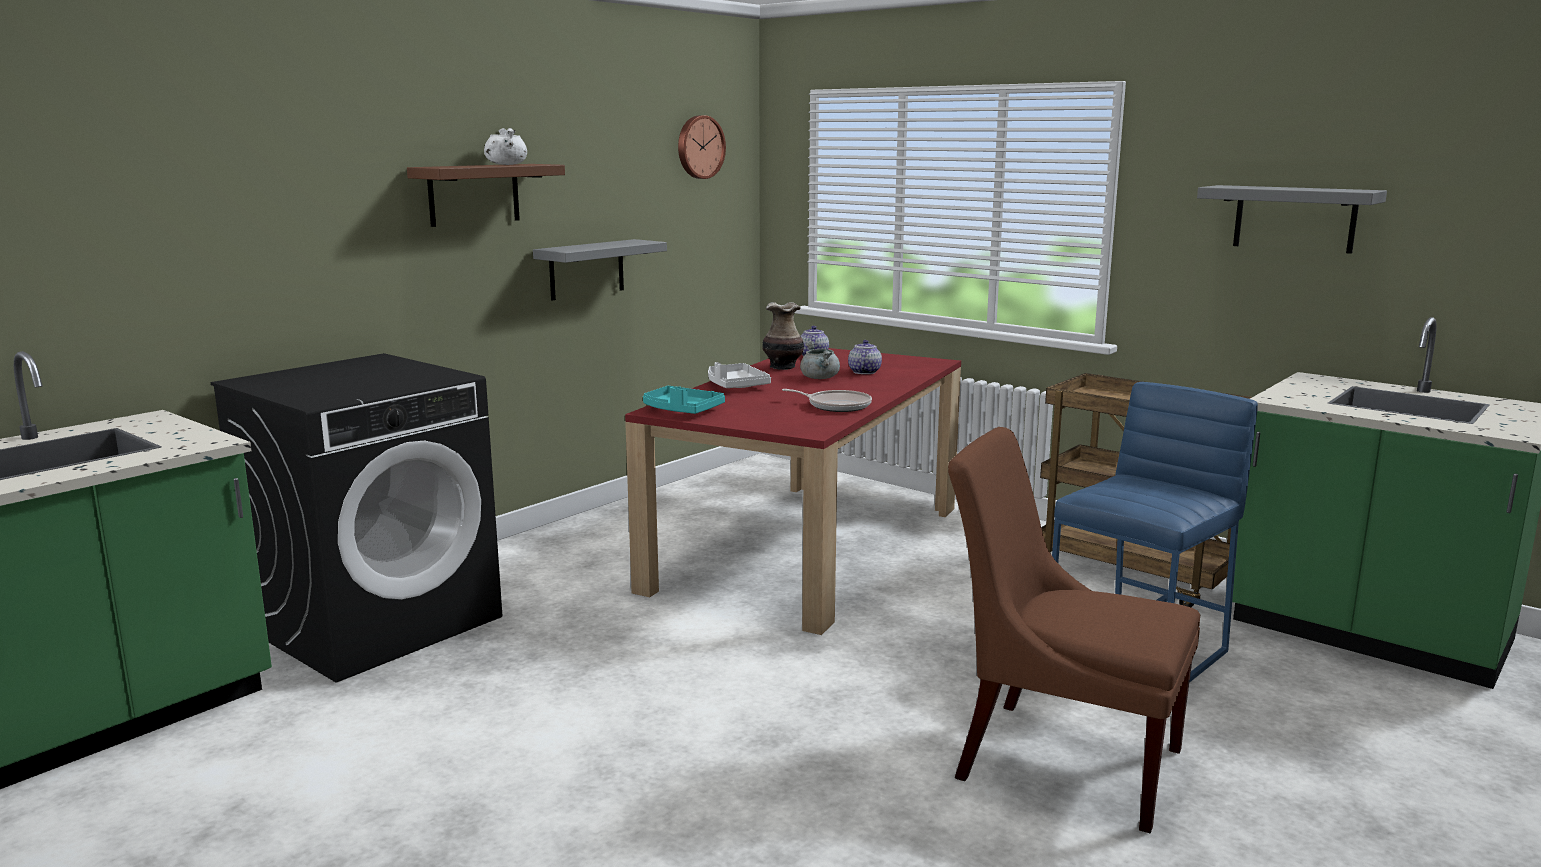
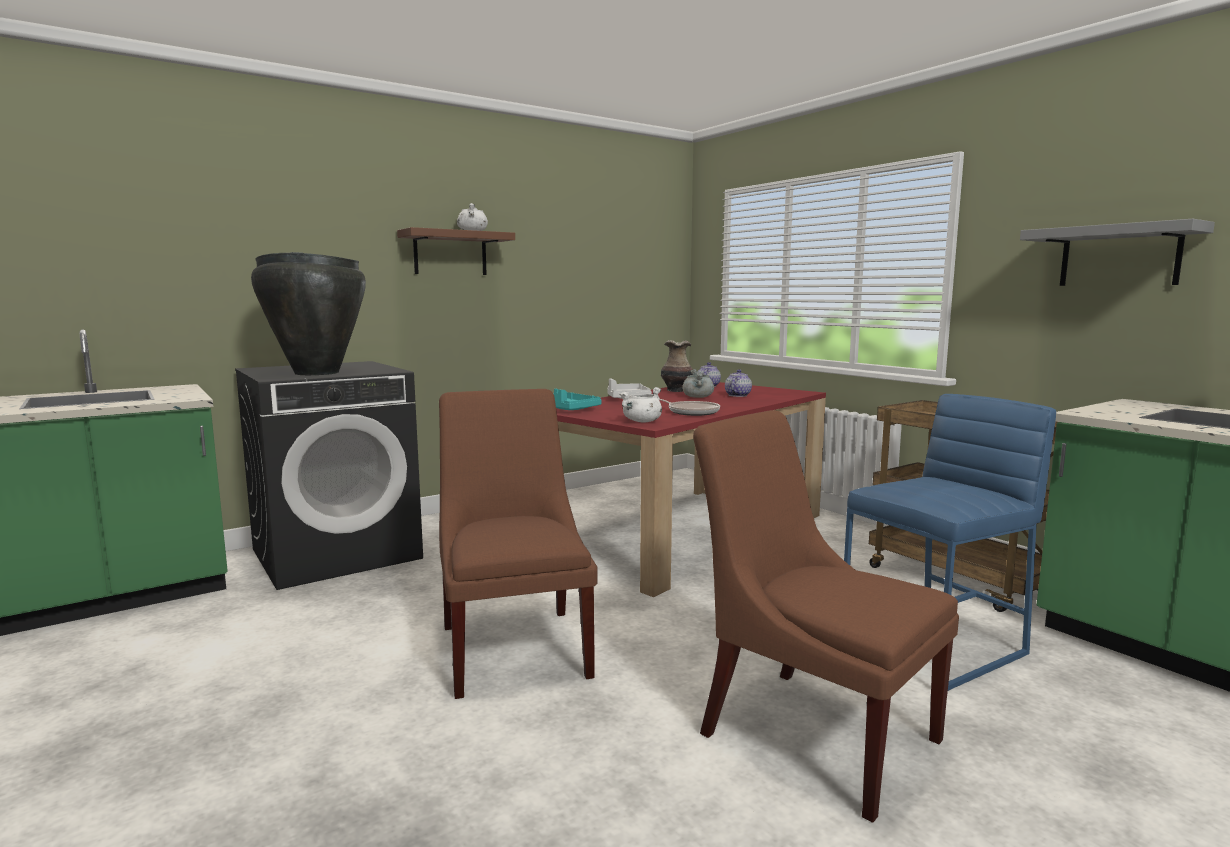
camera: 15 degrees right, 5 degrees down
grey shelf [533,239,667,300] -> none
wall clock [678,115,726,179] -> none
none -> black vase [251,252,366,375]
none -> brown chair [439,389,598,699]
none -> white cooking pot [619,387,662,423]

